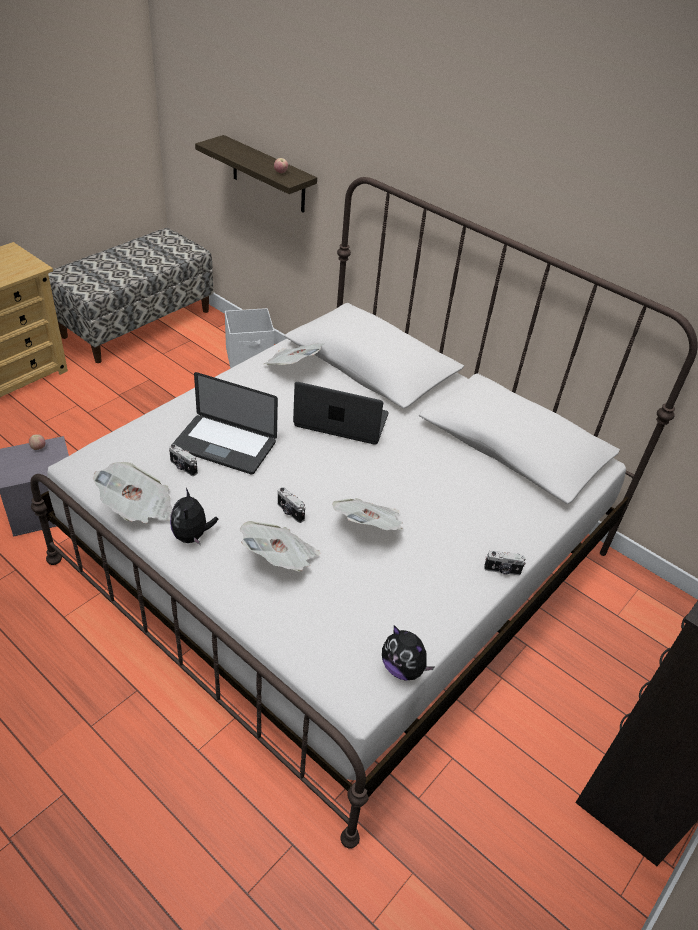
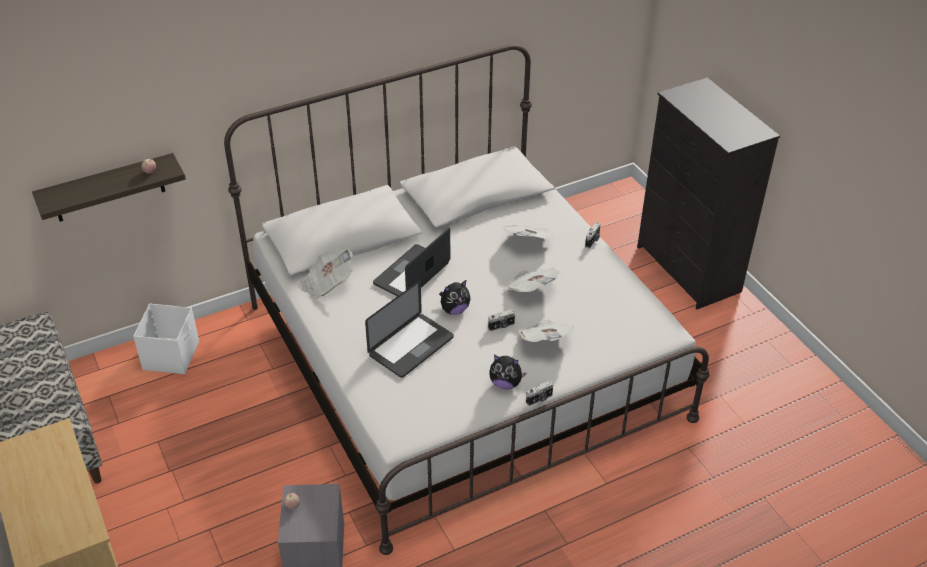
camera: 65 degrees left, 0 degrees up
newspaper [93,462,173,523] -> newspaper moved to [503,225,553,239]
camera [169,444,198,476] -> camera moved to [526,380,554,406]
plush toy [382,625,434,680] -> plush toy moved to [439,280,471,315]

